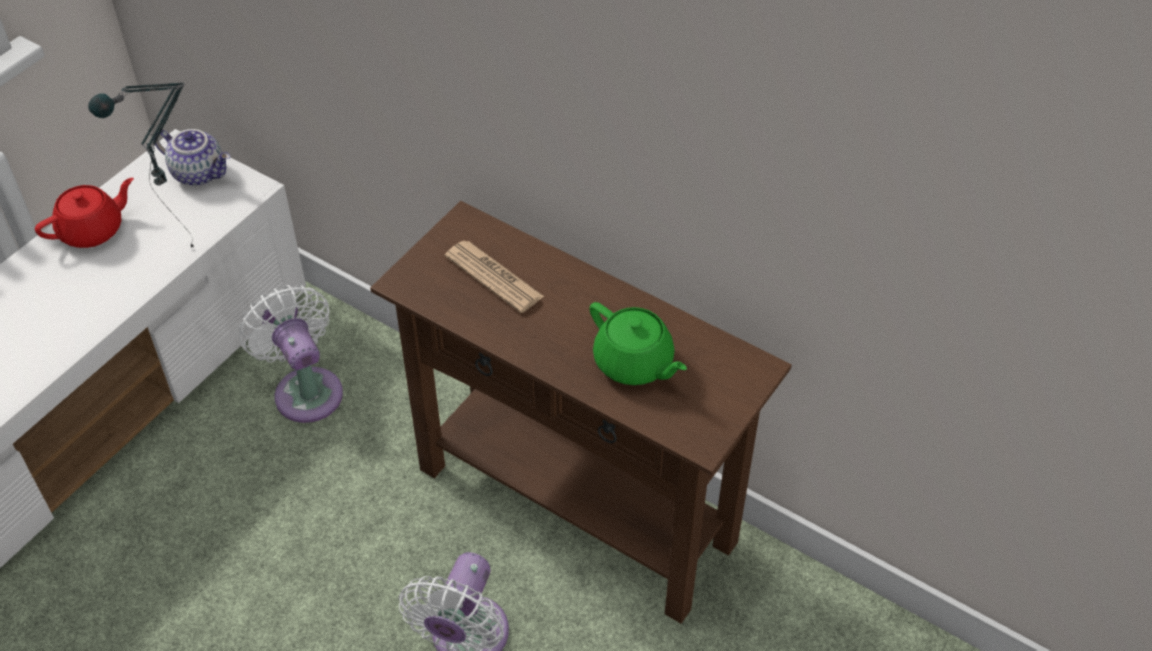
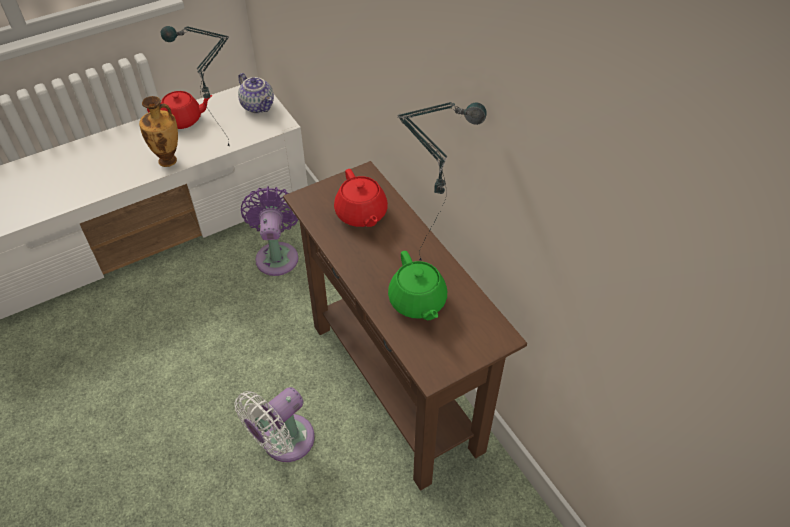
camera: 25 degrees right, 0 degrees up
white fan [239,285,343,423] -> purple fan [241,186,298,276]
newspaper [445,240,544,313] -> red teapot [334,169,388,227]
none -> vase [139,96,178,167]
none -> table lamp [397,102,487,261]

